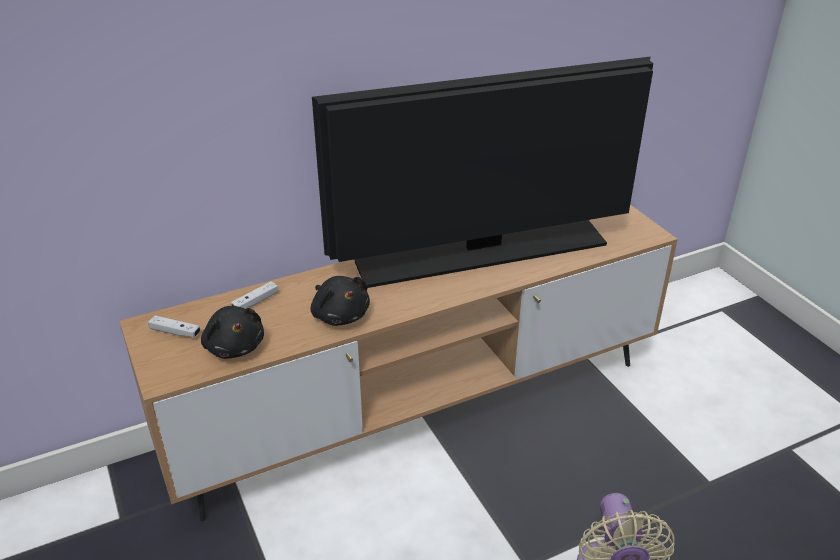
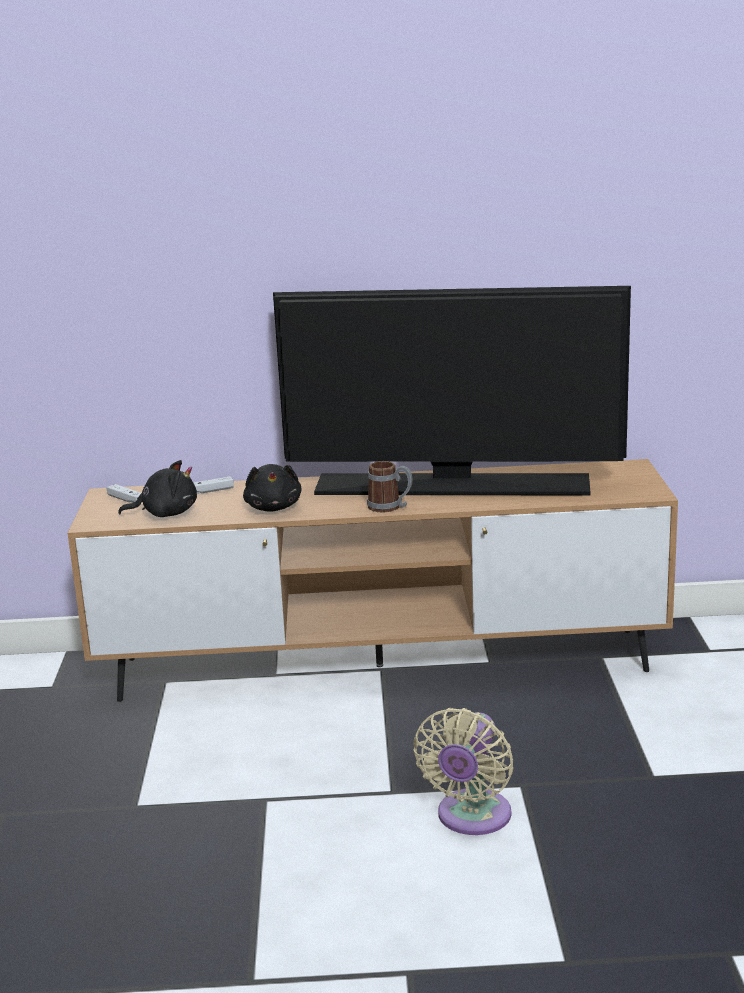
camera: 25 degrees right, 15 degrees down
black plush toy [201,306,264,359] -> black plush toy turned 90 degrees counterclockwise [118,460,197,517]
none -> mug [367,461,413,512]

